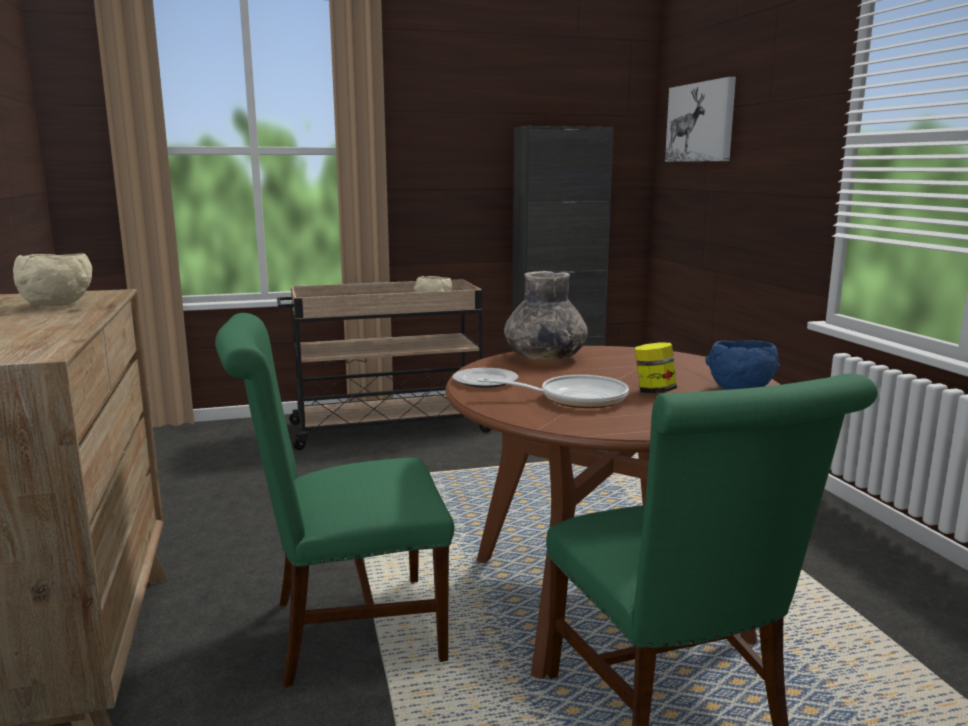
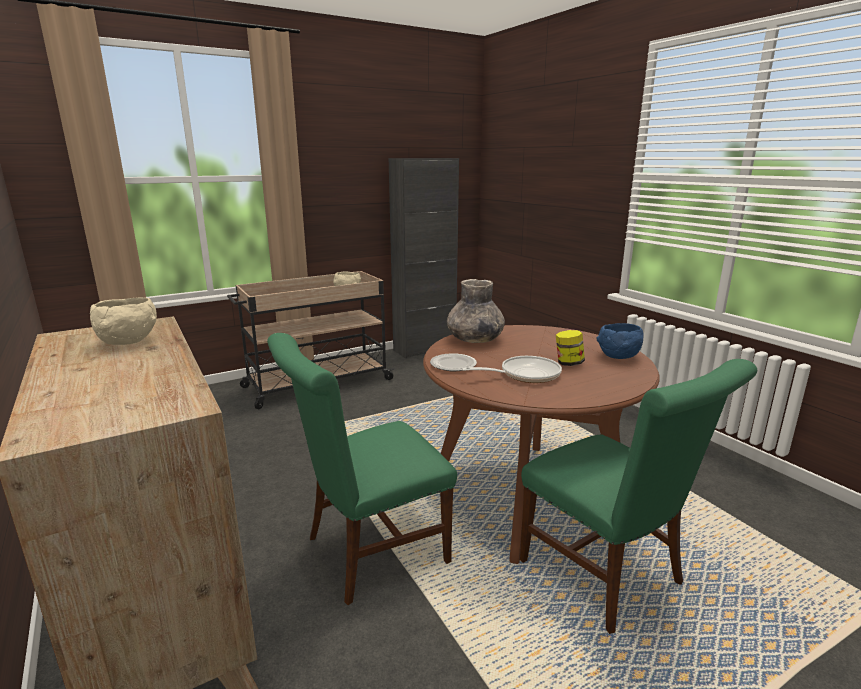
camera: 15 degrees left, 5 degrees up
picture [665,77,736,162] -> none

